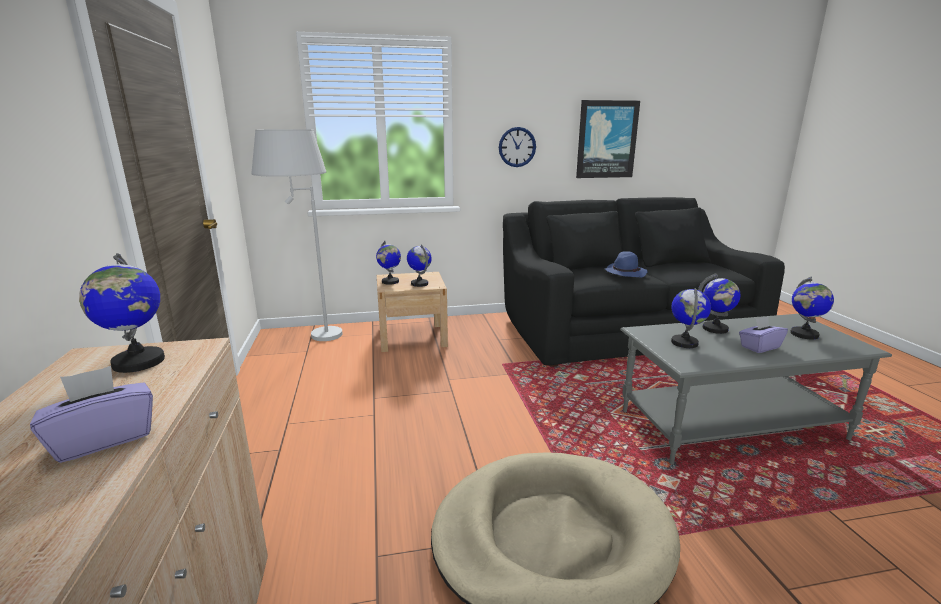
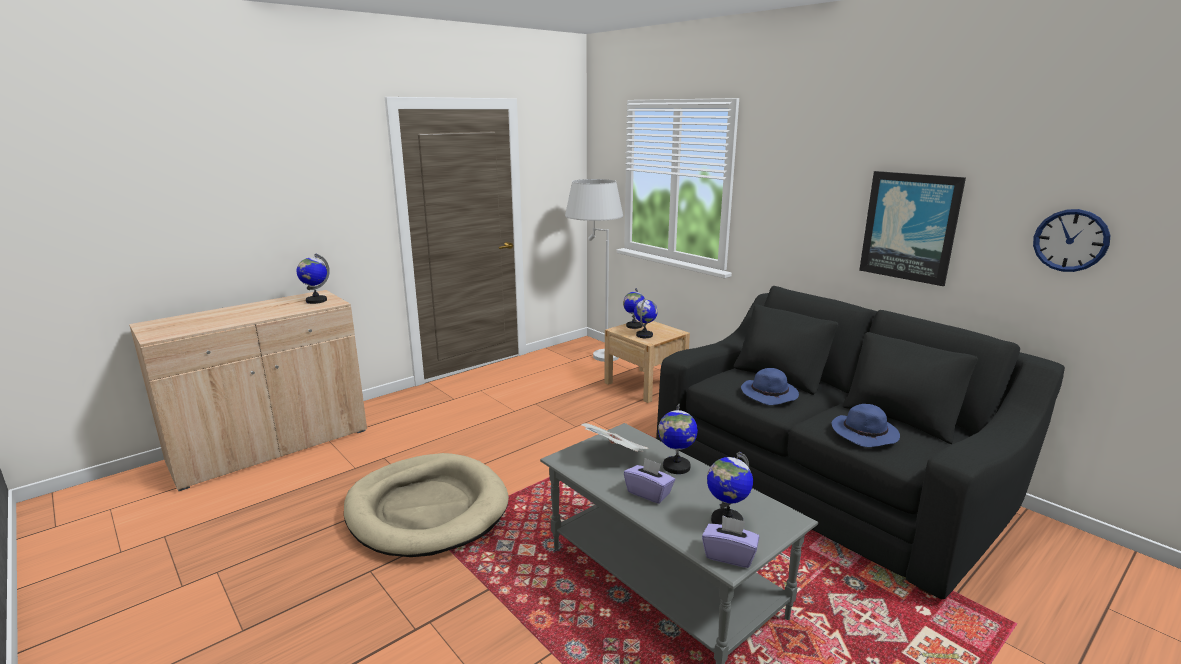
camera: 60 degrees right, 0 degrees up
purple tissue box [30,366,153,463] -> purple tissue box moved to [702,515,759,568]
wall clock [499,127,536,167] -> wall clock moved to [1033,209,1110,272]
globe [671,288,711,348] -> newspaper [581,423,648,452]
none -> blue hat [832,404,900,447]

